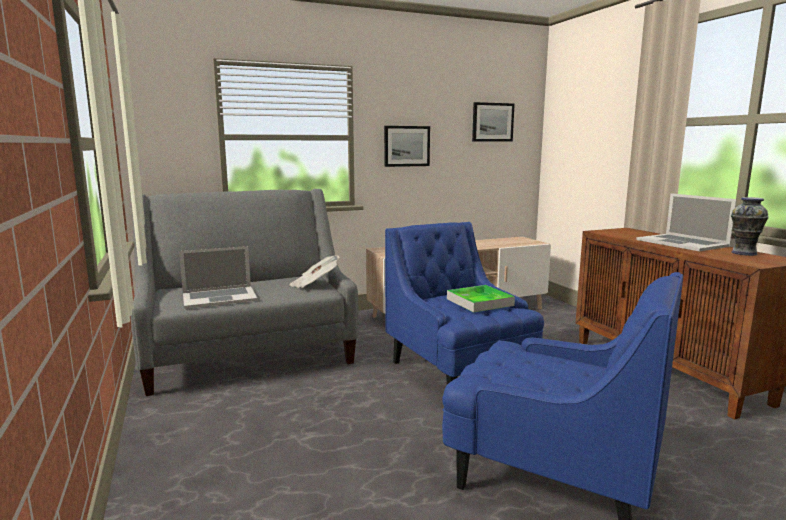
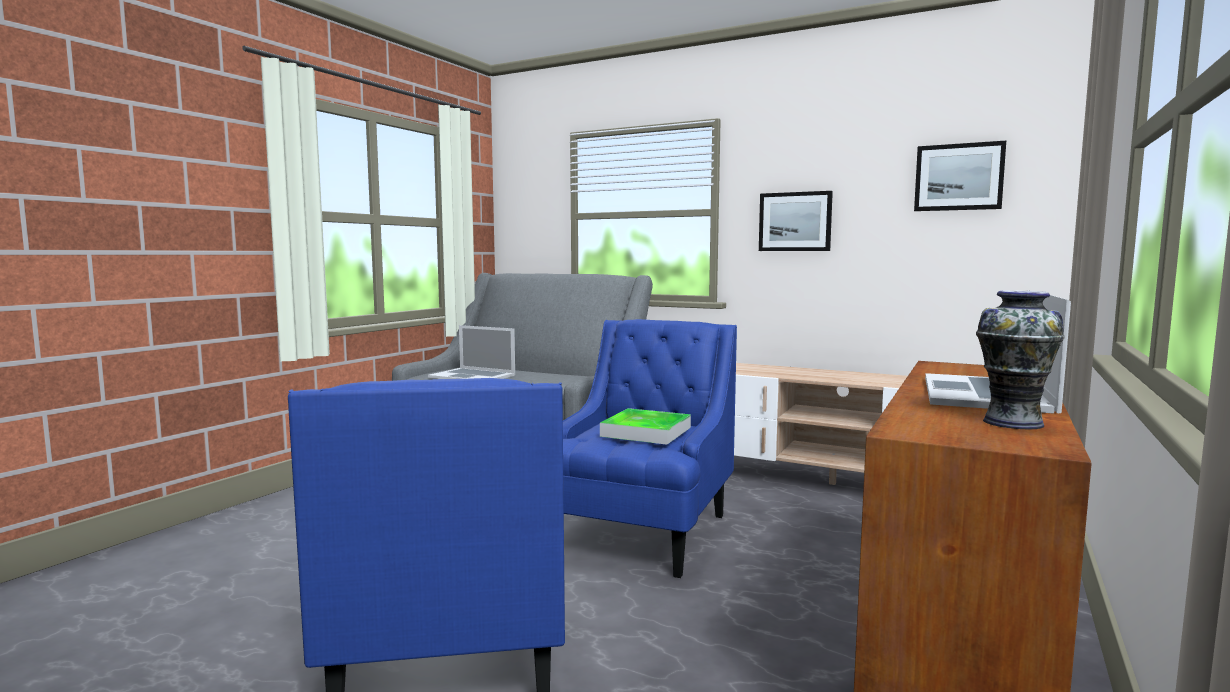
camera: 50 degrees right, 5 degrees down
newspaper [289,255,340,288] -> none

